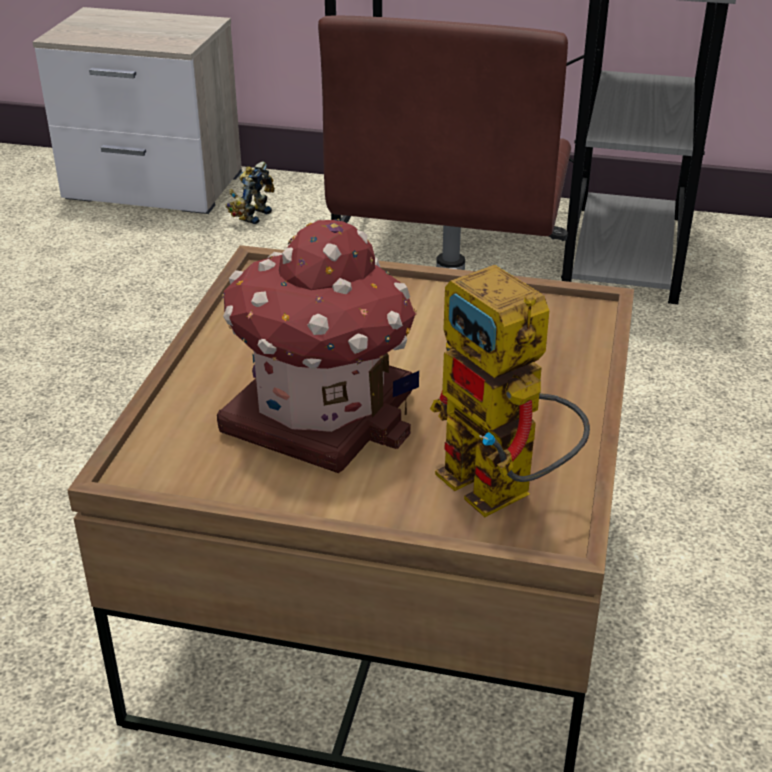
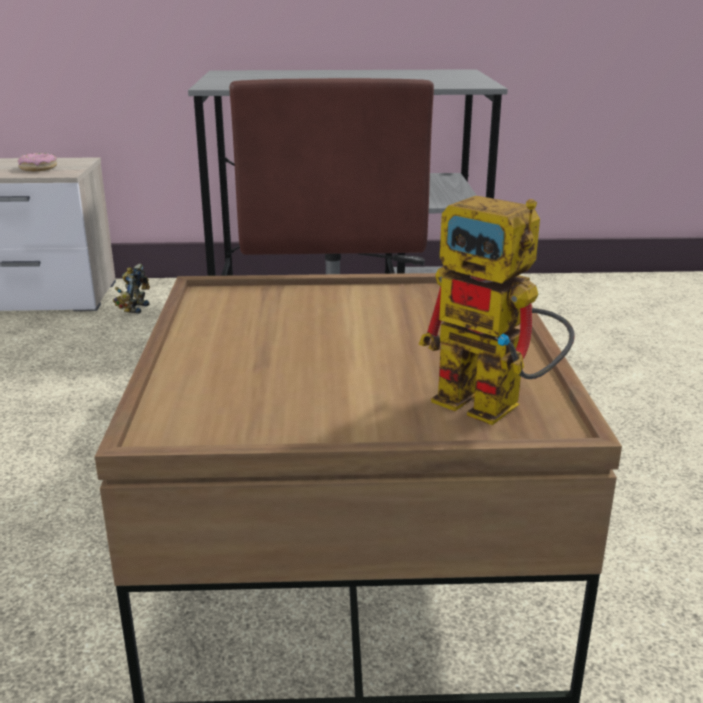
camera: 15 degrees left, 10 degrees down
toy house [217,219,419,473] -> none
none -> donut [18,153,57,171]

